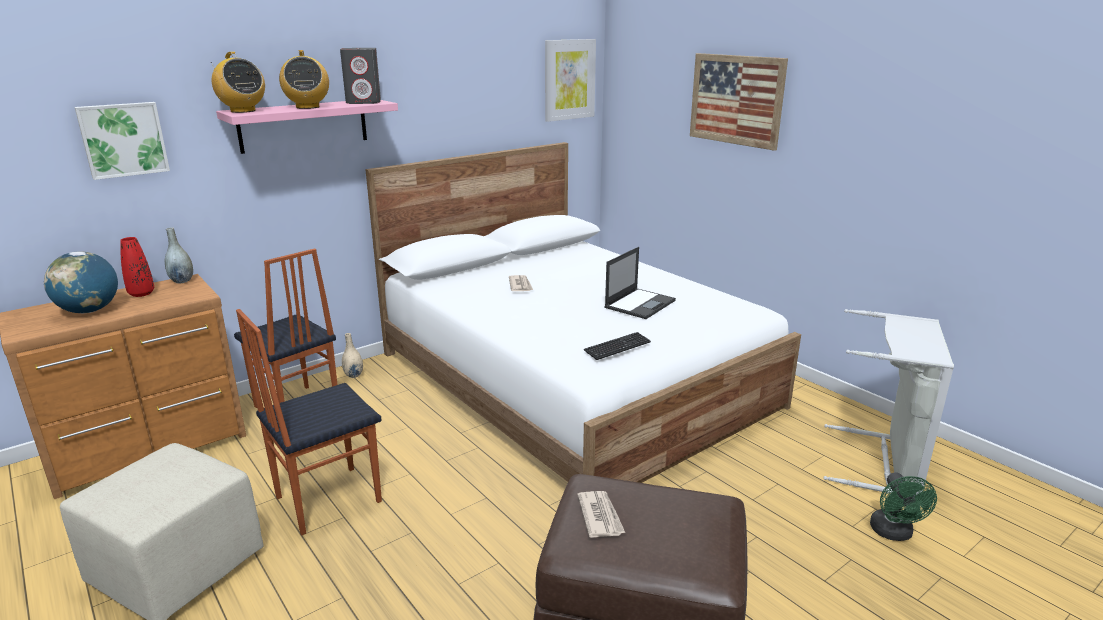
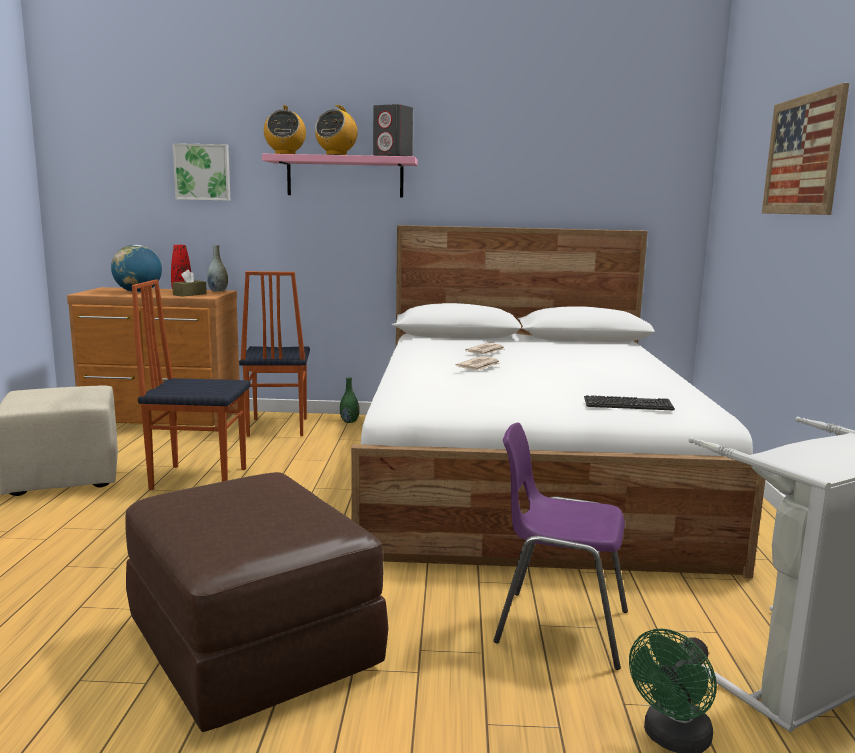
camera: 40 degrees right, 10 degrees down
beige vase [342,333,363,378] -> green vase [340,378,360,423]
picture [545,39,596,122] -> none
newspaper [577,491,625,538] -> newspaper moved to [455,356,500,370]
keyboard [584,332,651,360] -> keyboard moved to [584,395,675,411]
laptop [604,247,676,319] -> none
none -> brown tissue box [172,269,207,297]
none -> purple chair [493,422,628,670]

